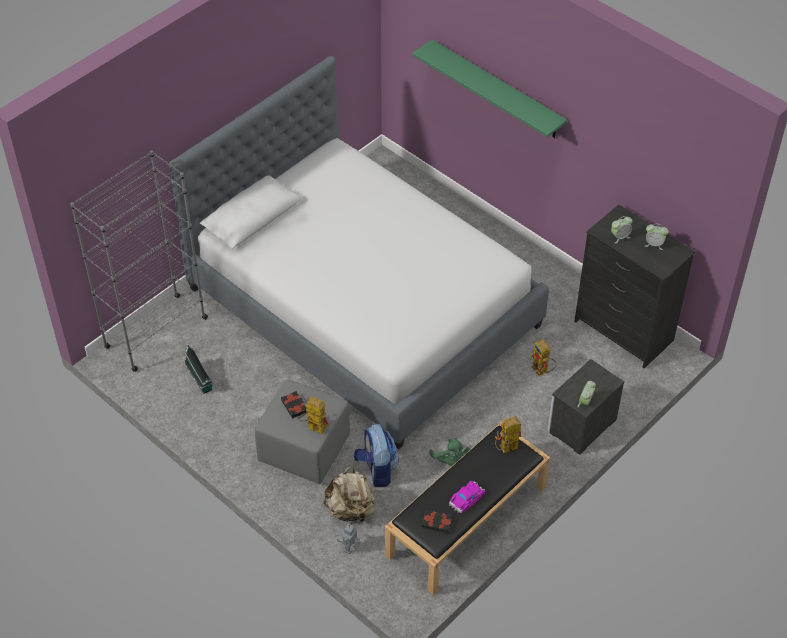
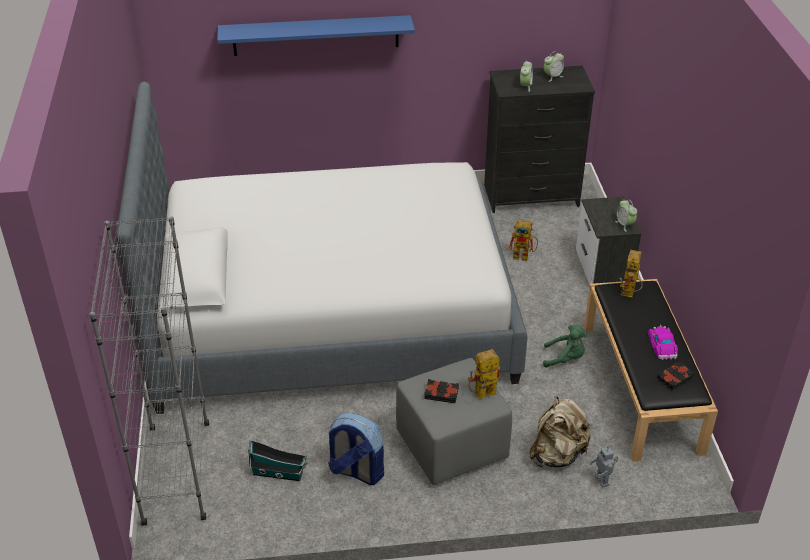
camera: 50 degrees left, 10 degrees down
backpack [354,424,399,487] -> backpack moved to [328,413,384,485]
green shelf [412,40,567,138] -> blue shelf [217,15,415,56]

